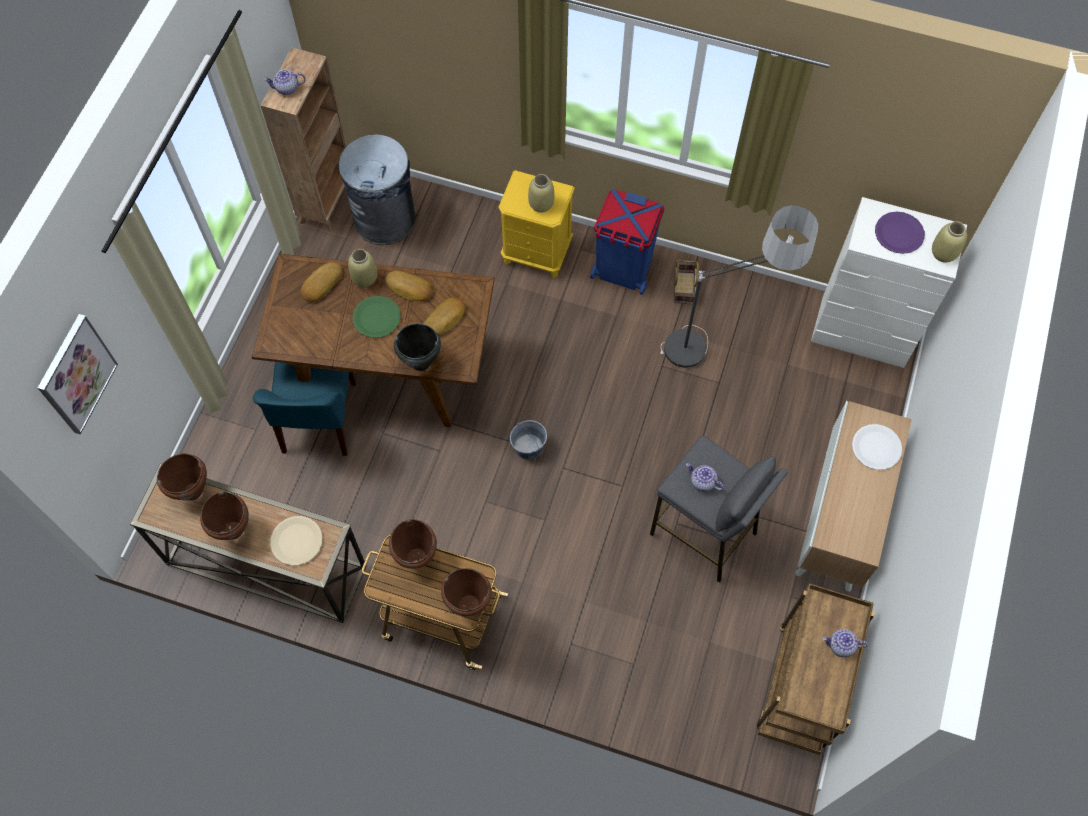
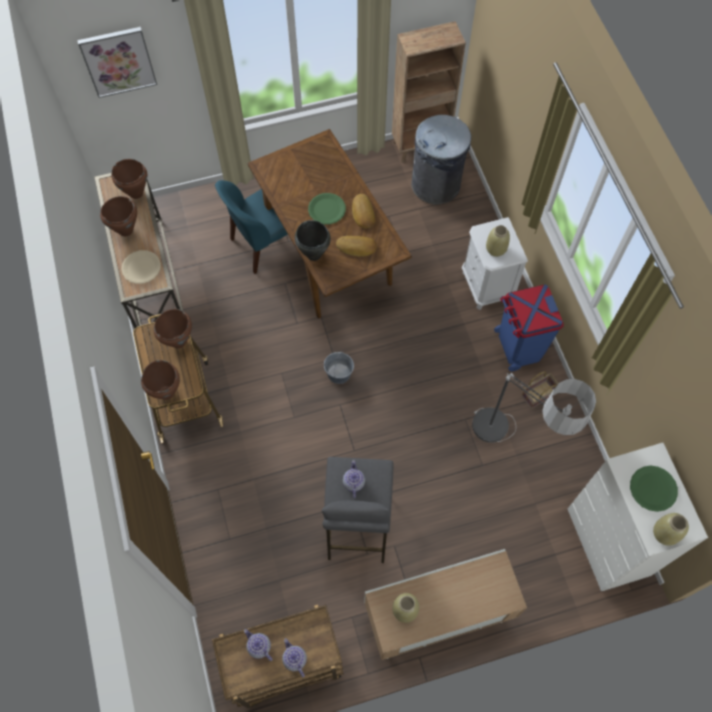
camera: 55 degrees right, 0 degrees up
teapot [264,69,306,95] -> teapot moved to [244,629,273,661]
bread [301,262,343,302] -> none
beige vase [348,249,377,287] -> beige vase moved to [392,593,419,623]
yellow nightstand [498,170,575,278] -> white nightstand [462,217,528,310]
white plate [852,424,902,470] -> none
purple plate [875,212,925,254] -> green plate [630,466,678,512]

